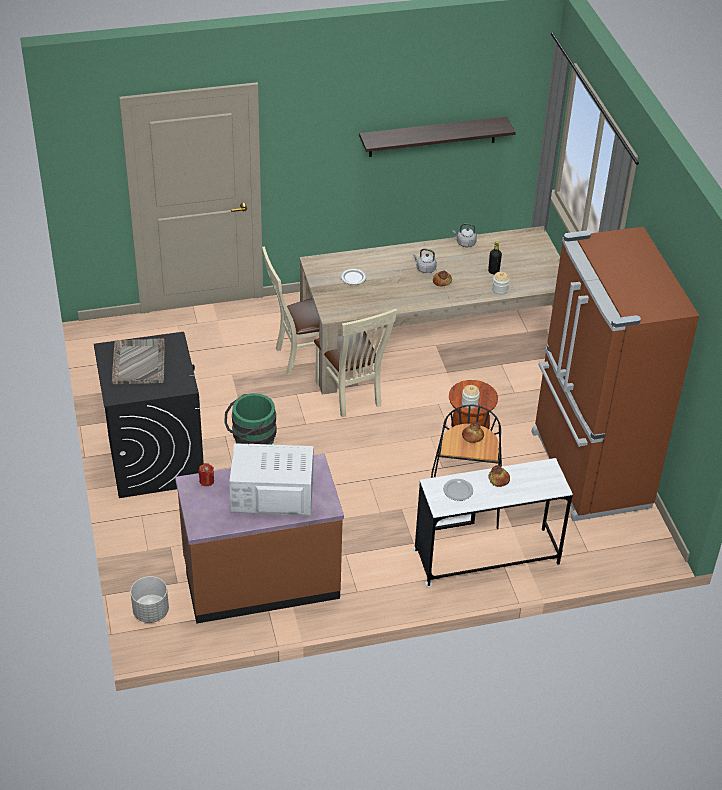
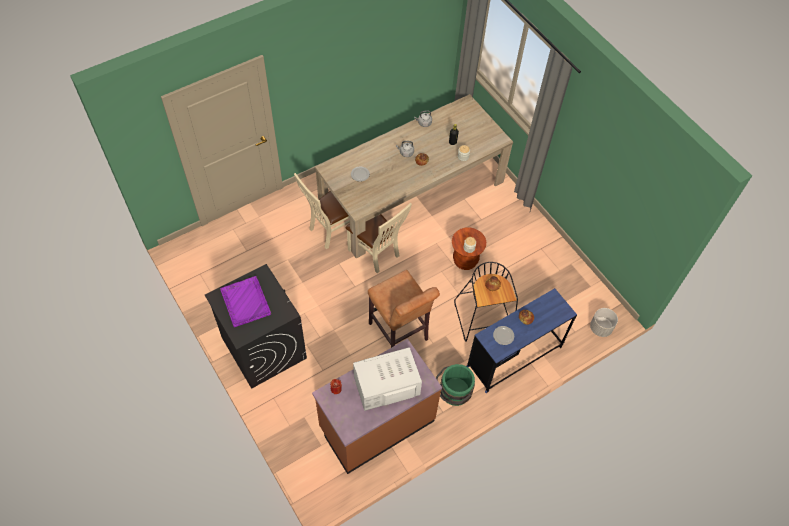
camera: 20 degrees left, 15 degrees up
grey tray [112,338,165,384] -> purple tray [220,276,271,327]
grey planter [130,576,169,623] -> grey planter moved to [590,308,618,337]
green bucket [224,393,277,445] -> green bucket moved to [436,364,475,406]
shelf [359,116,516,157] -> none
white desk [413,458,573,587] -> blue desk [467,288,577,393]
brown fridge [531,227,699,521] -> none
none -> brown stool [368,270,440,348]

